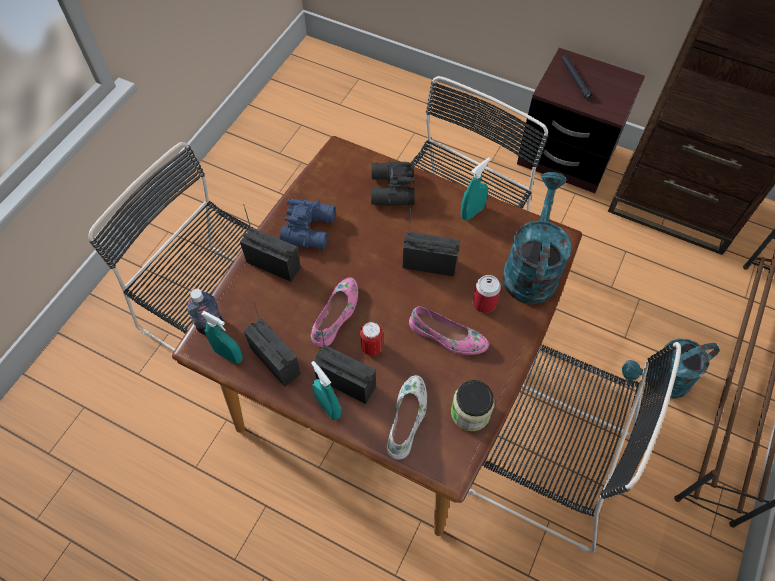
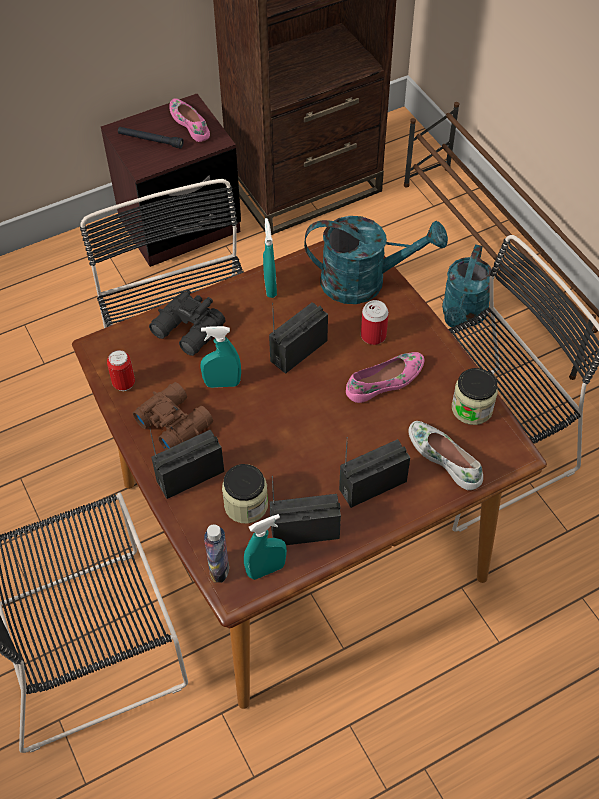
camera: 55 degrees left, 5 degrees down
blue binoculars [280,199,336,250] -> brown binoculars [133,382,213,450]
pink shoe [311,278,358,347] -> pink shoe moved to [169,98,210,142]
turquoise spray bottle [311,361,341,420] -> turquoise spray bottle moved to [200,326,241,388]
can [360,322,383,356] -> can moved to [107,350,135,391]
turquoise watering can [502,172,572,304] -> turquoise watering can turned 135 degrees clockwise [304,216,448,304]
none -> jar [222,464,268,523]

